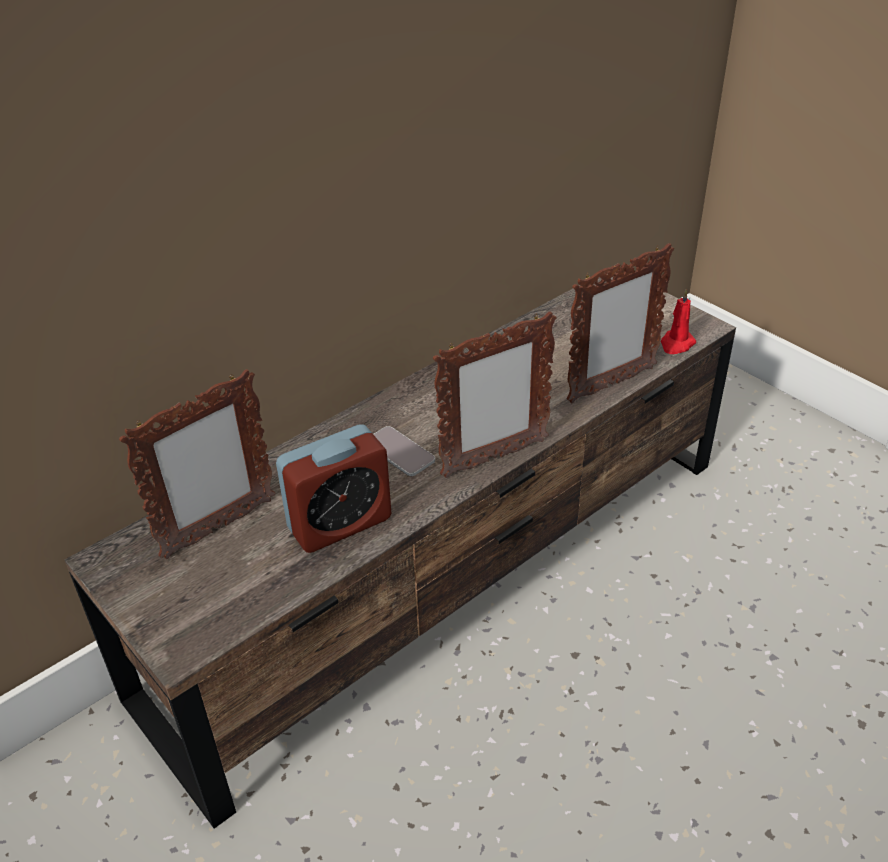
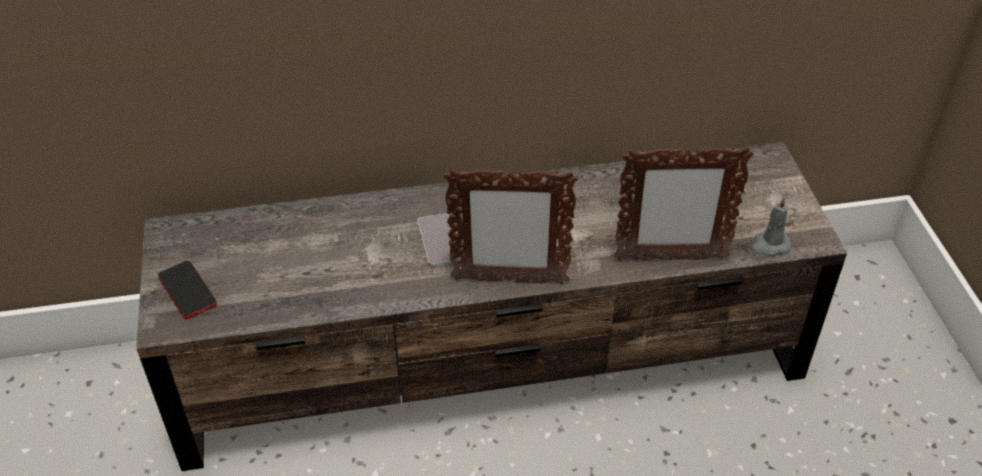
camera: 30 degrees right, 5 degrees up
picture frame [119,369,275,559] -> none
alarm clock [276,424,391,553] -> none
red candle [660,289,696,354] -> grey candle [751,196,791,256]
none -> phone [158,260,217,319]

